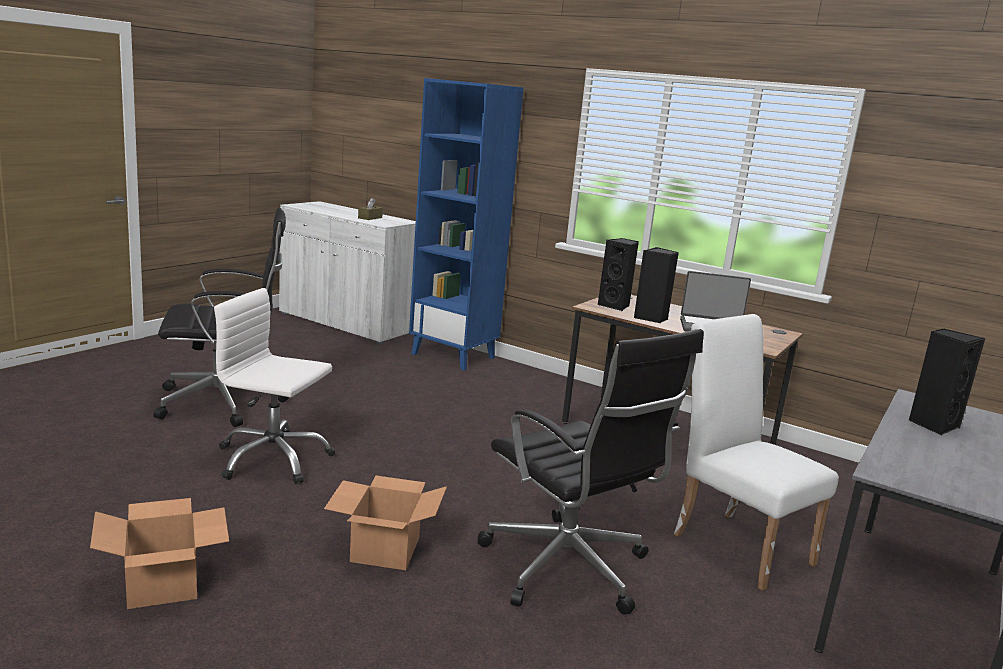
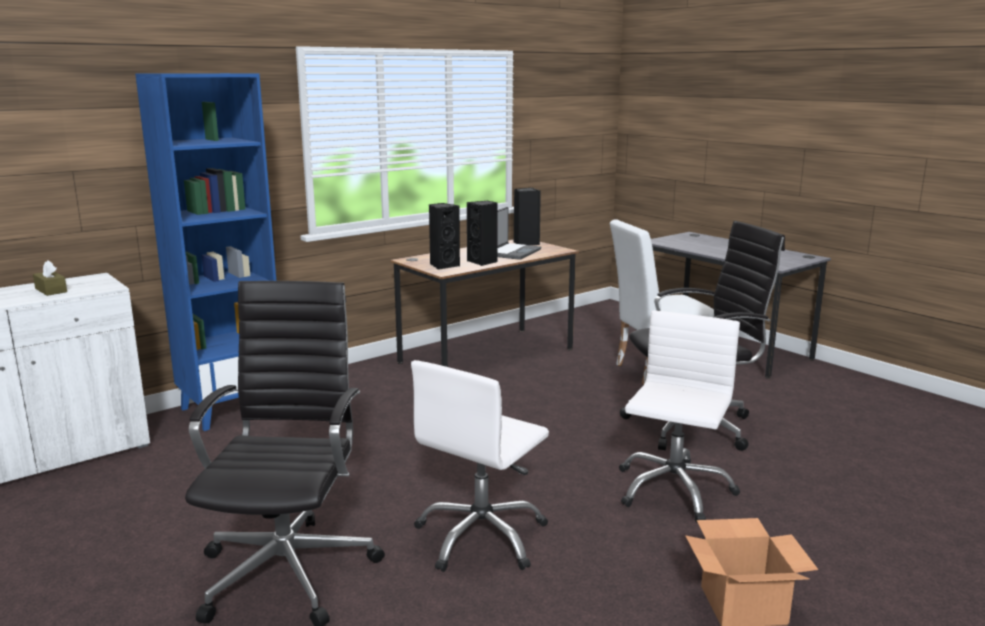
camera: 70 degrees left, 0 degrees up
cardboard box [324,476,447,570] -> white office chair [619,311,740,523]
black speaker [909,328,985,435] -> black speaker moved to [514,188,541,245]

